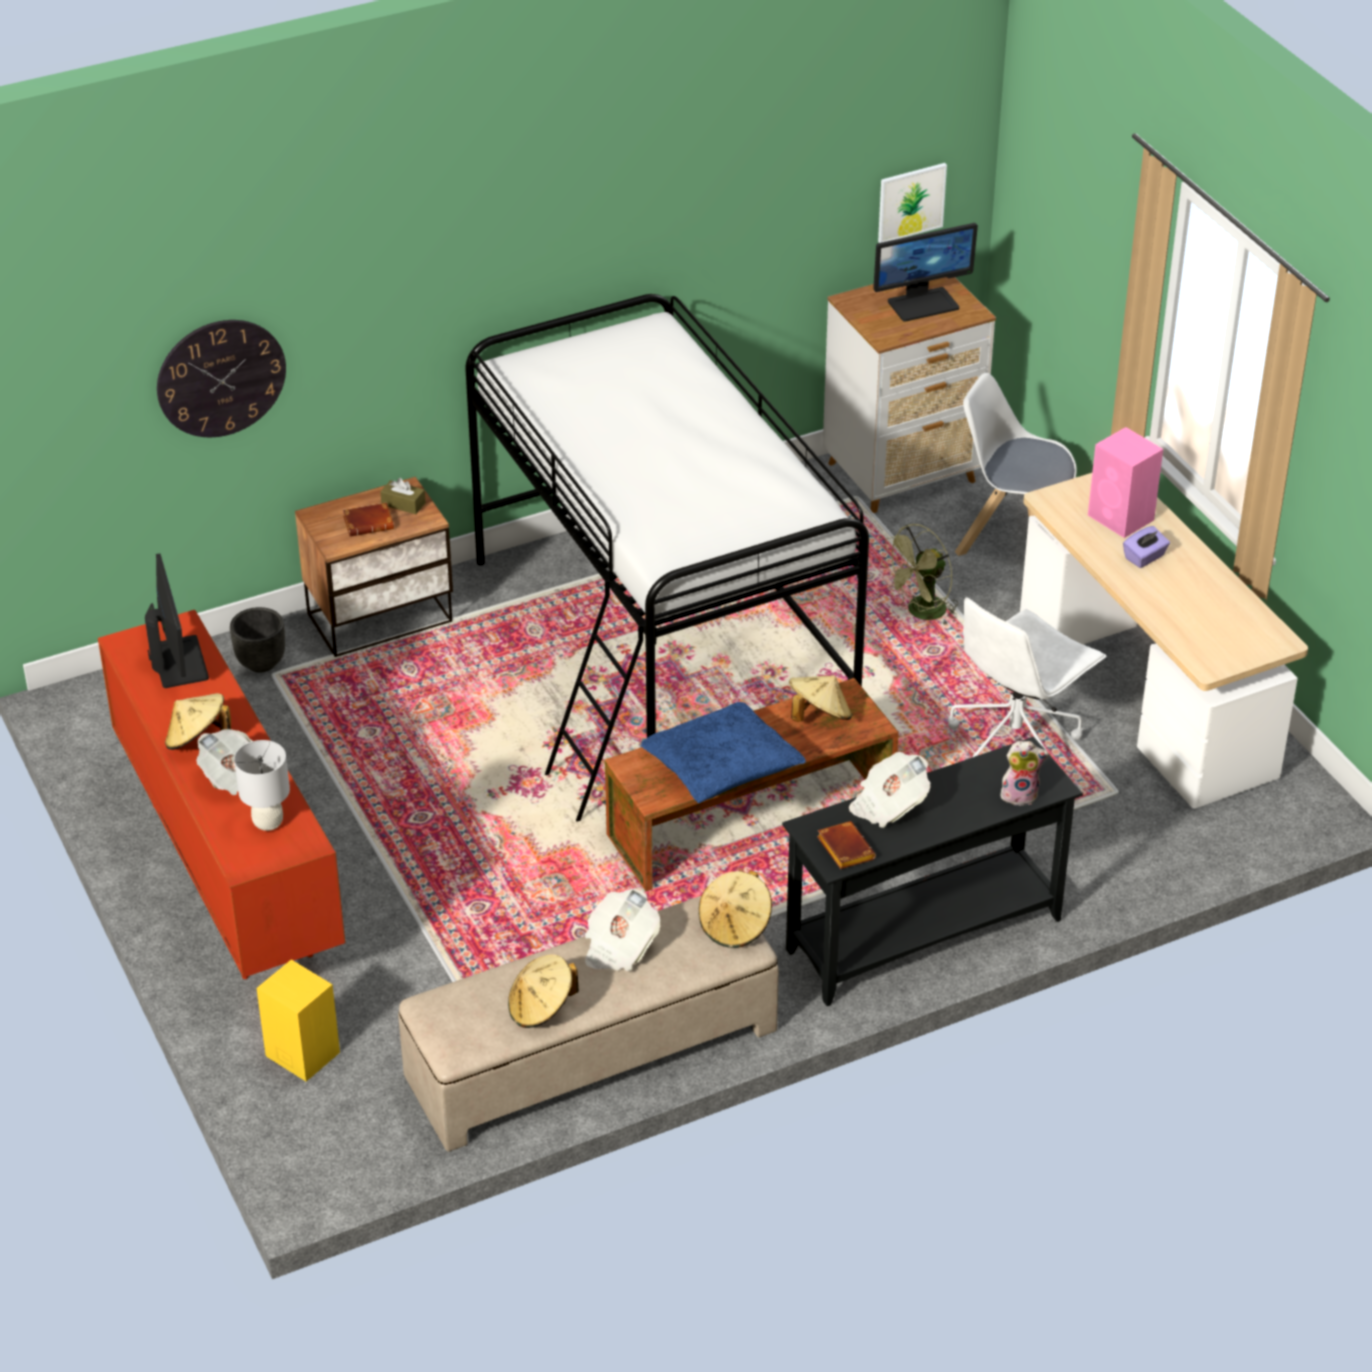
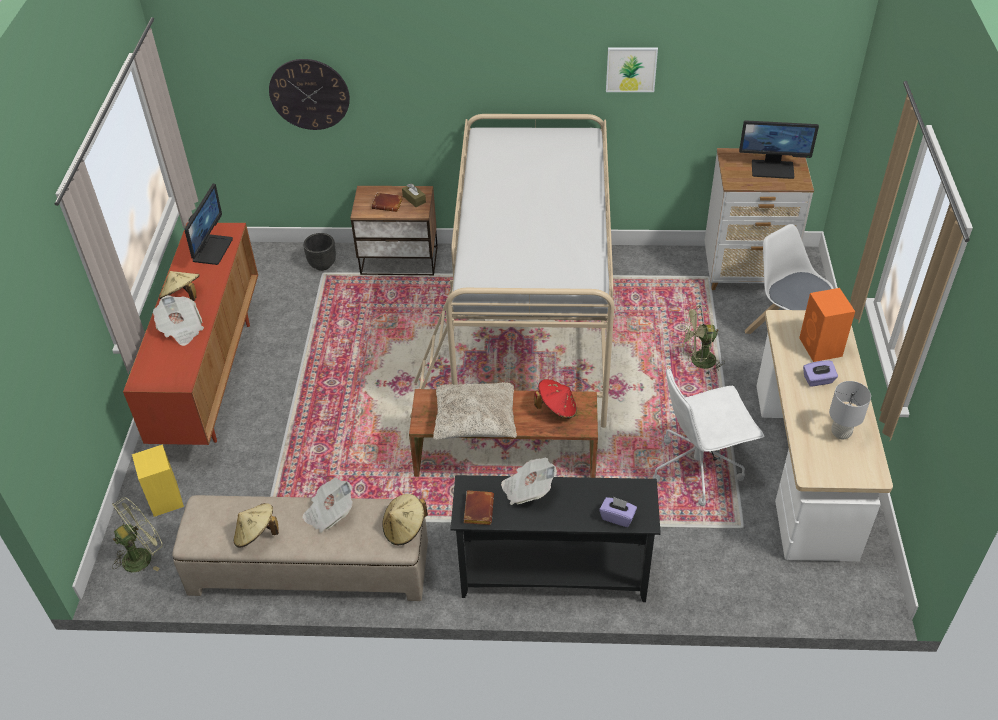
camera: 30 degrees right, 5 degrees up
grey table lamp [234,740,290,831] -> grey table lamp moved to [829,381,871,439]
black bed [465,294,869,821] -> beige bed [410,114,615,428]
blue pillow [641,702,806,803] -> beige pillow [433,382,517,440]
beige hat [789,676,852,722] -> red hat [534,379,577,419]
picture [878,163,947,243] -> picture moved to [606,47,658,92]
plush toy [1000,741,1049,806] -> purple tissue box [599,497,637,527]
pink speaker [1088,427,1163,538] -> orange speaker [799,288,855,362]
none -> green fan [112,497,163,572]

